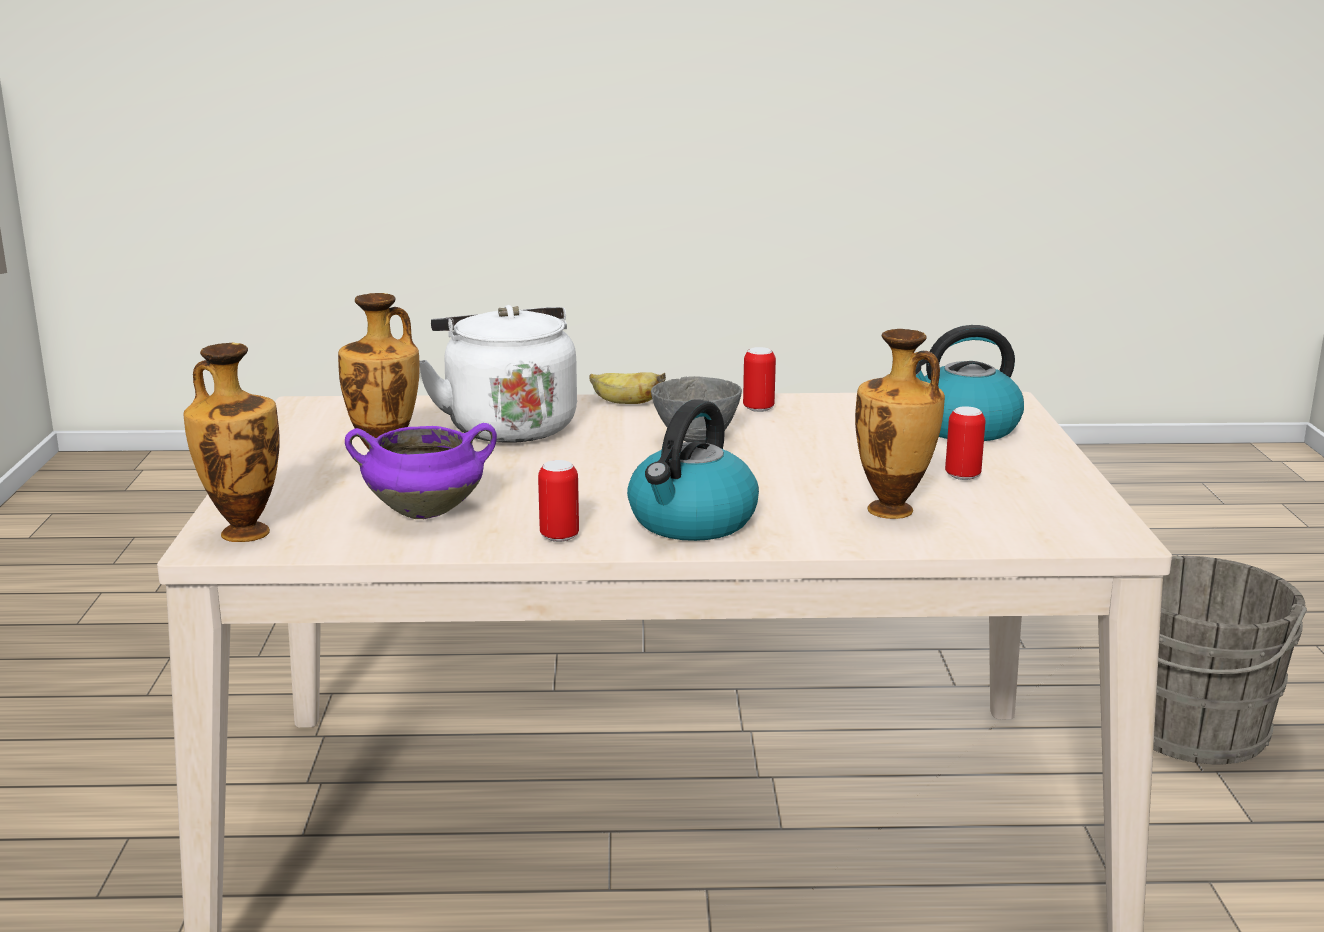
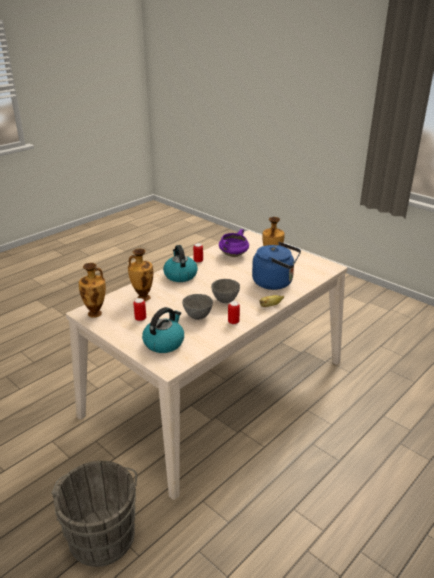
camera: 135 degrees right, 10 degrees up
vase [183,343,280,542] -> vase moved to [79,263,106,318]
white kettle [419,305,577,443] -> blue kettle [252,242,301,290]
none -> grey bowl [182,294,213,320]

